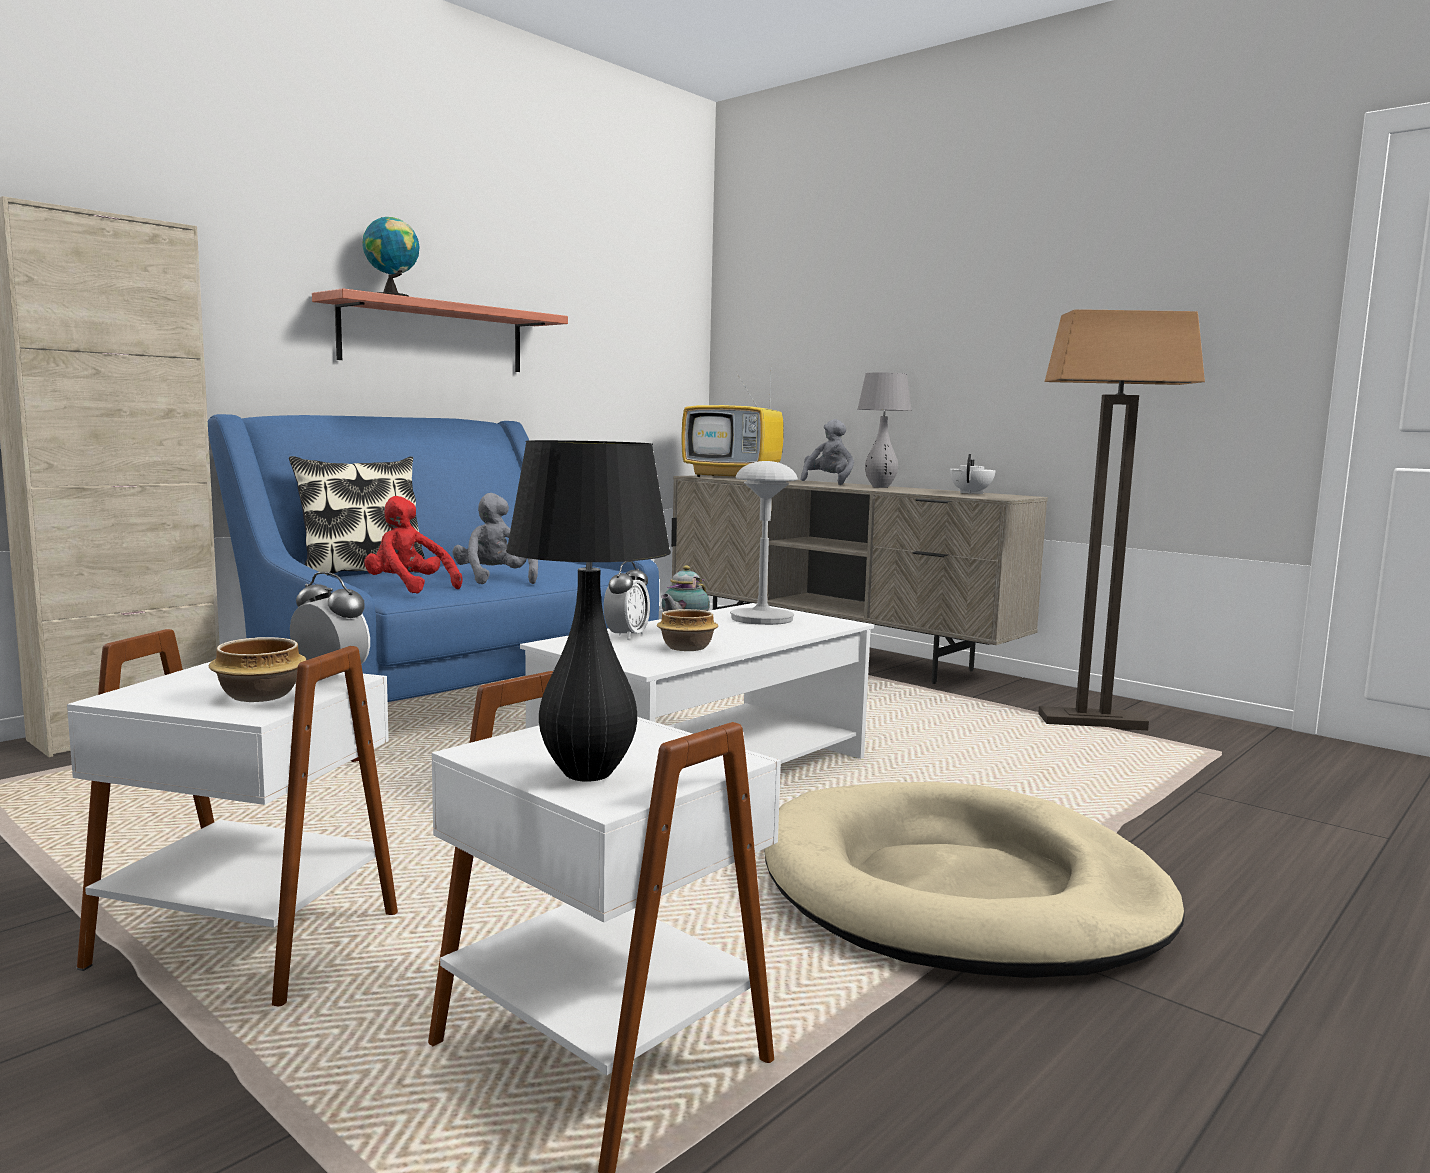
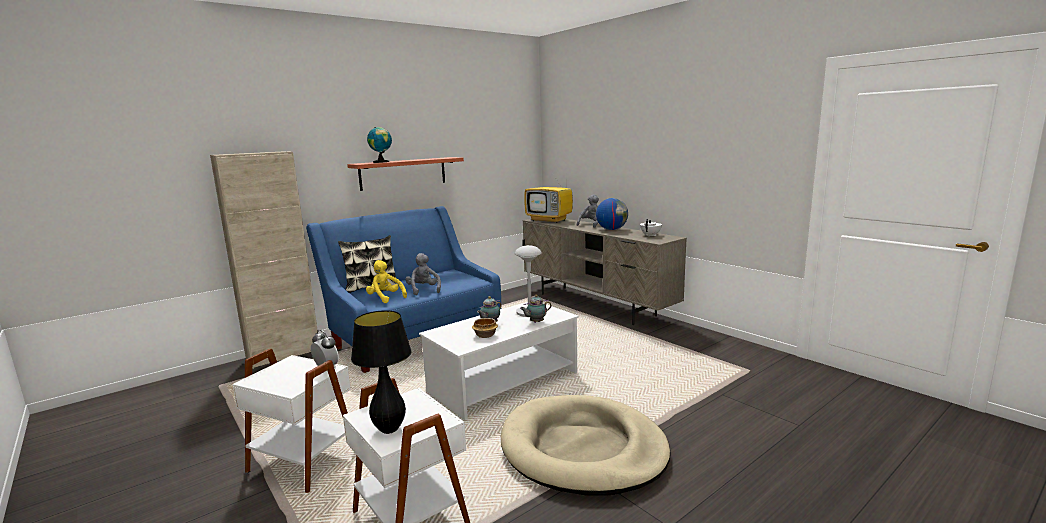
camera: 10 degrees right, 5 degrees up
bowl [209,637,306,702] -> none
red plush toy [364,496,462,594] -> yellow plush toy [366,260,407,303]
alarm clock [604,561,650,640] -> none
grey table lamp [857,373,912,488] -> globe [596,198,628,230]
floor lamp [1038,309,1205,730] -> none
none -> teapot [520,295,552,323]

